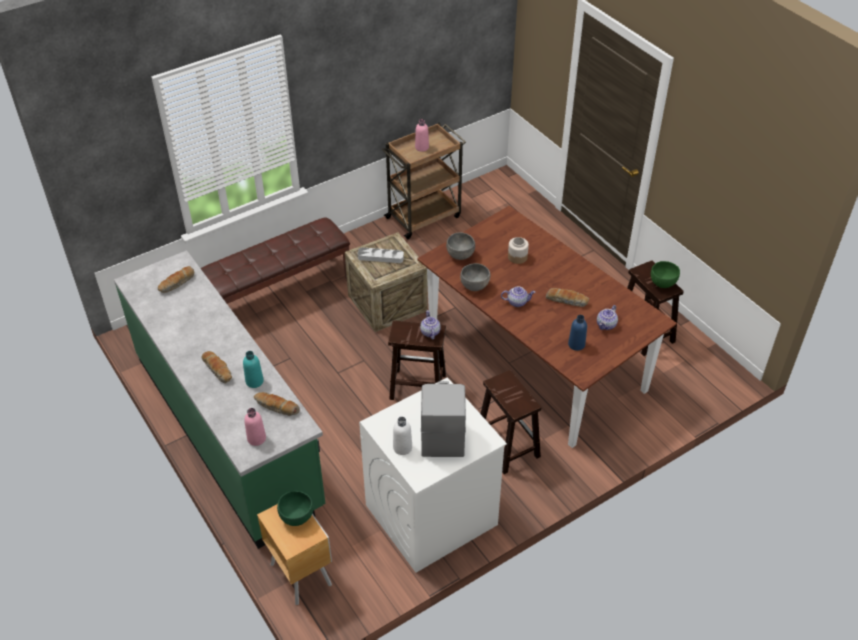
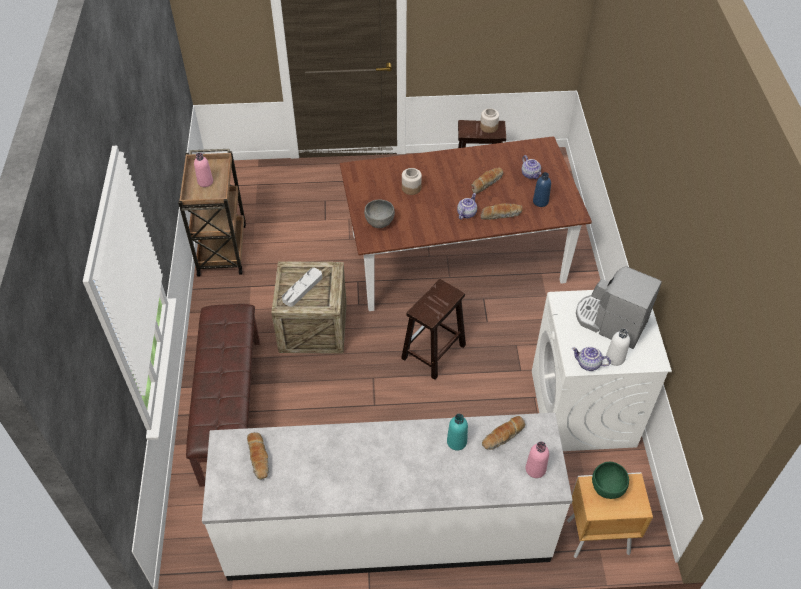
camera: 60 degrees left, 5 degrees up
green counter [114,250,325,549] -> white counter [202,413,573,581]
bread [202,351,232,383] -> bread moved to [481,203,522,220]
teapot [420,310,441,340] -> teapot moved to [572,347,611,371]
grey bowl [460,263,490,291] -> none
brown stool [480,370,541,474] -> none
green bowl [651,261,680,288] -> jar [480,108,499,133]

